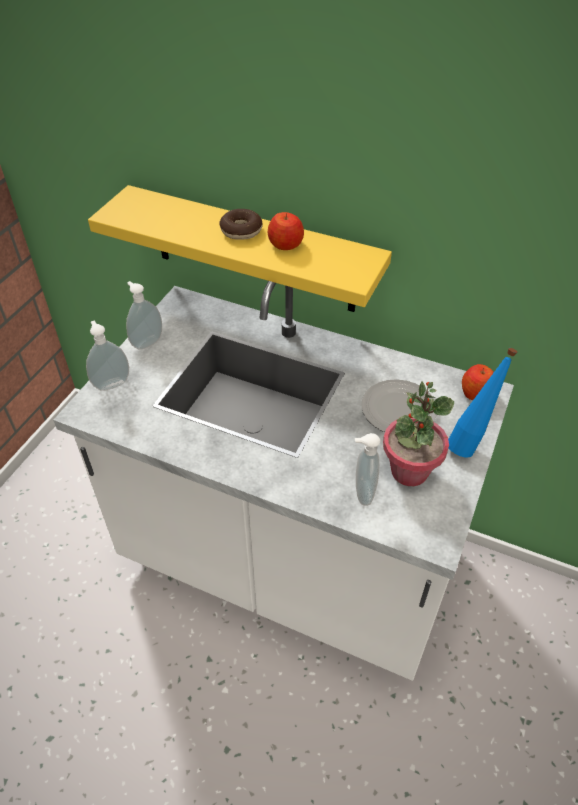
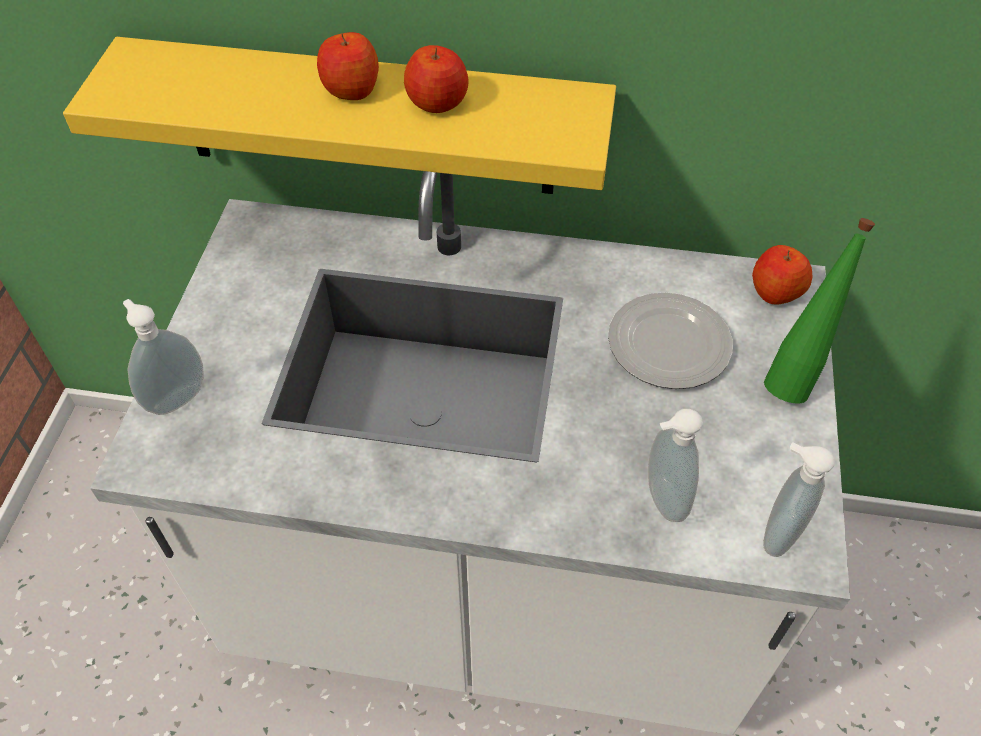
camera: 15 degrees left, 5 degrees up
soap dispenser [126,281,162,350] -> soap dispenser moved to [764,442,835,557]
donut [219,209,263,240] -> apple [317,32,379,100]
potted plant [383,381,454,486] -> none
blue bottle [448,348,517,458] -> green bottle [764,218,875,404]

